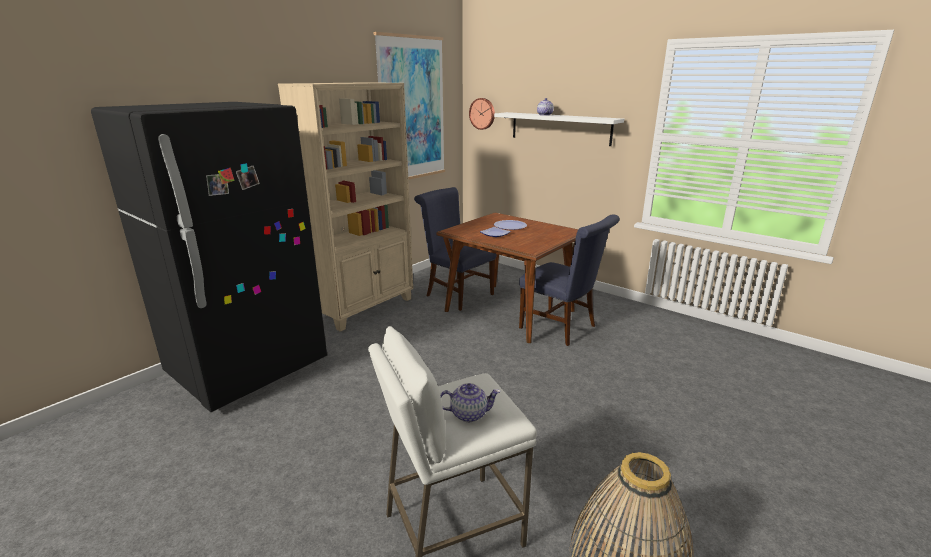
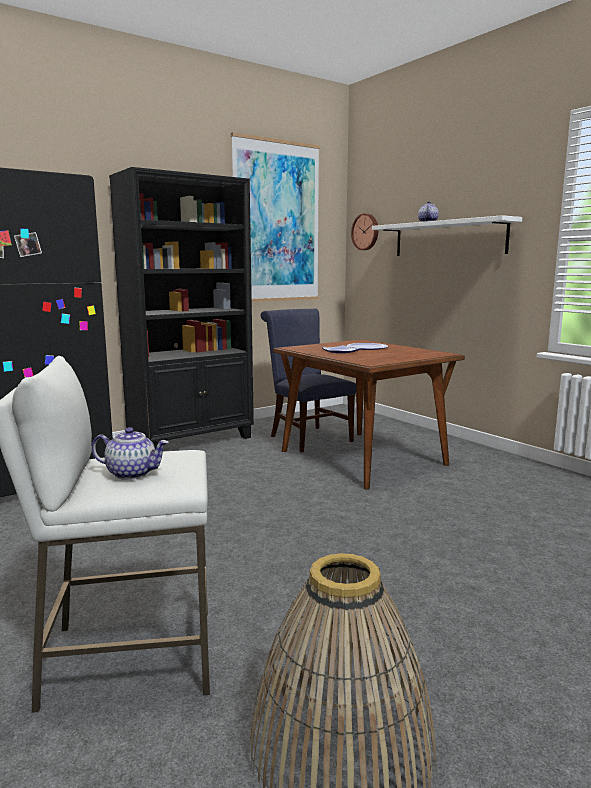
camera: 15 degrees right, 10 degrees down
beige bookcase [278,82,413,332] -> black bookcase [109,167,254,449]
blue chair [519,214,620,346] -> none

